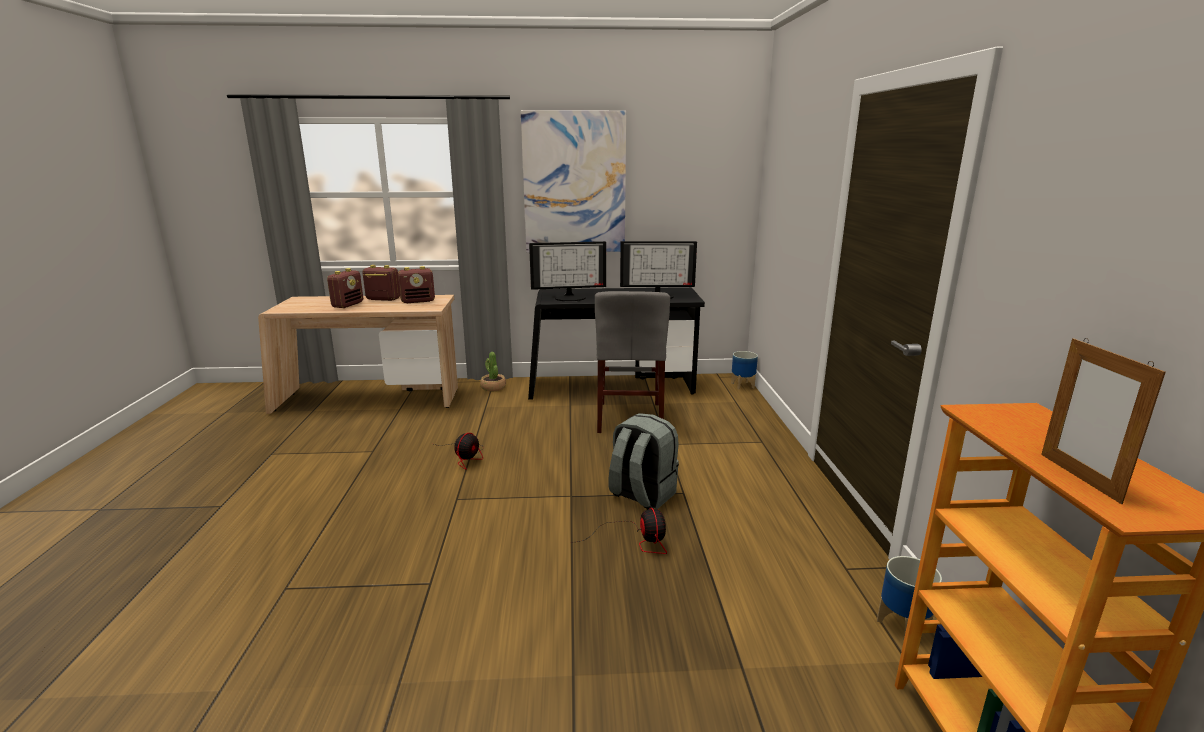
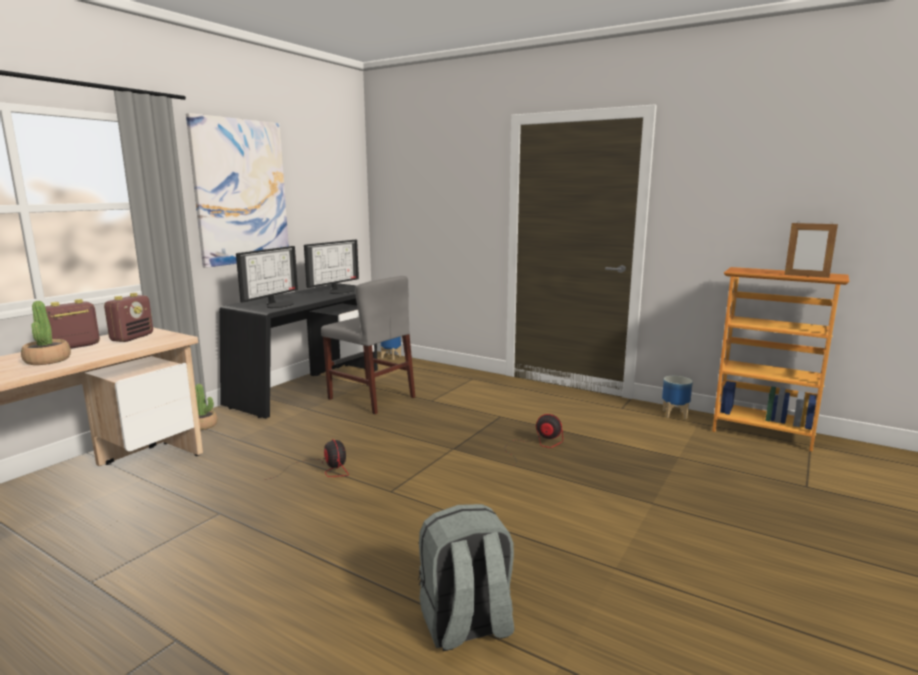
camera: 55 degrees left, 5 degrees down
radio [327,268,363,308] -> potted plant [21,301,71,365]
grey backpack [608,413,679,509] -> grey backpack moved to [418,504,514,651]

